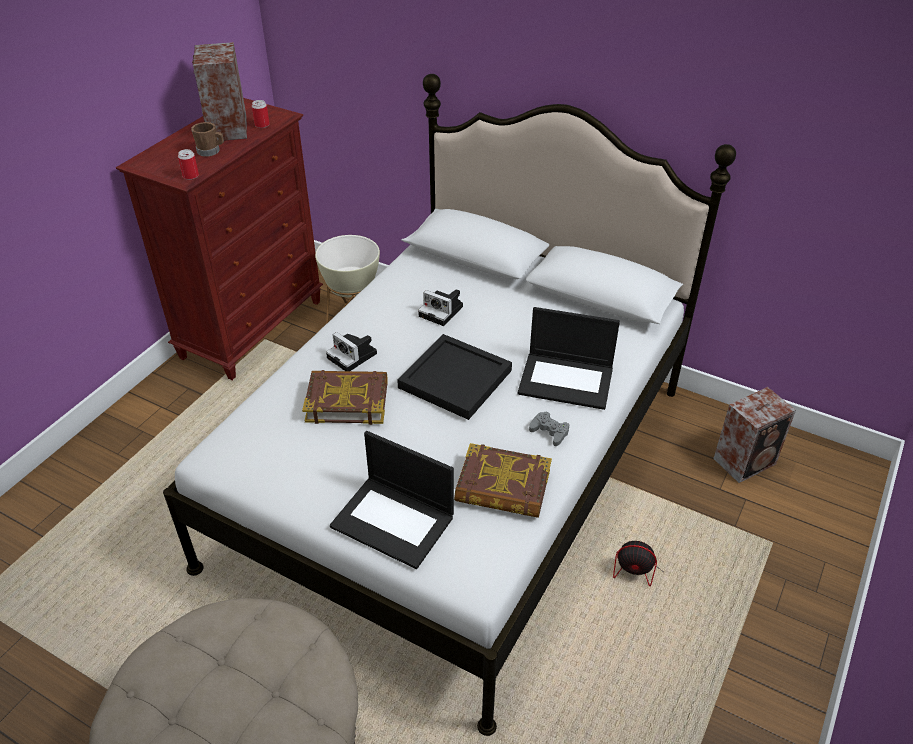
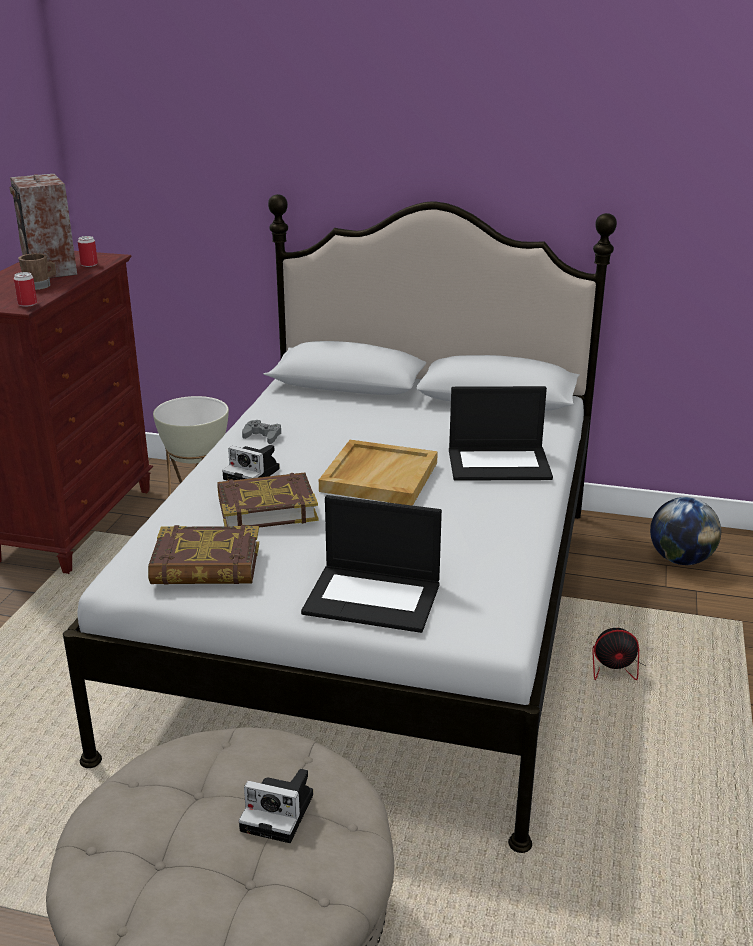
camera: 15 degrees left, 15 degrees down
black tray [397,334,512,420] -> beige tray [319,440,438,506]
camera [418,289,463,326] -> camera moved to [239,769,313,843]
book [454,443,552,518] -> book moved to [148,525,259,585]
grey game controller [529,412,569,446] -> grey game controller moved to [242,420,281,444]
speaker [713,387,796,483] -> globe [650,497,721,565]

